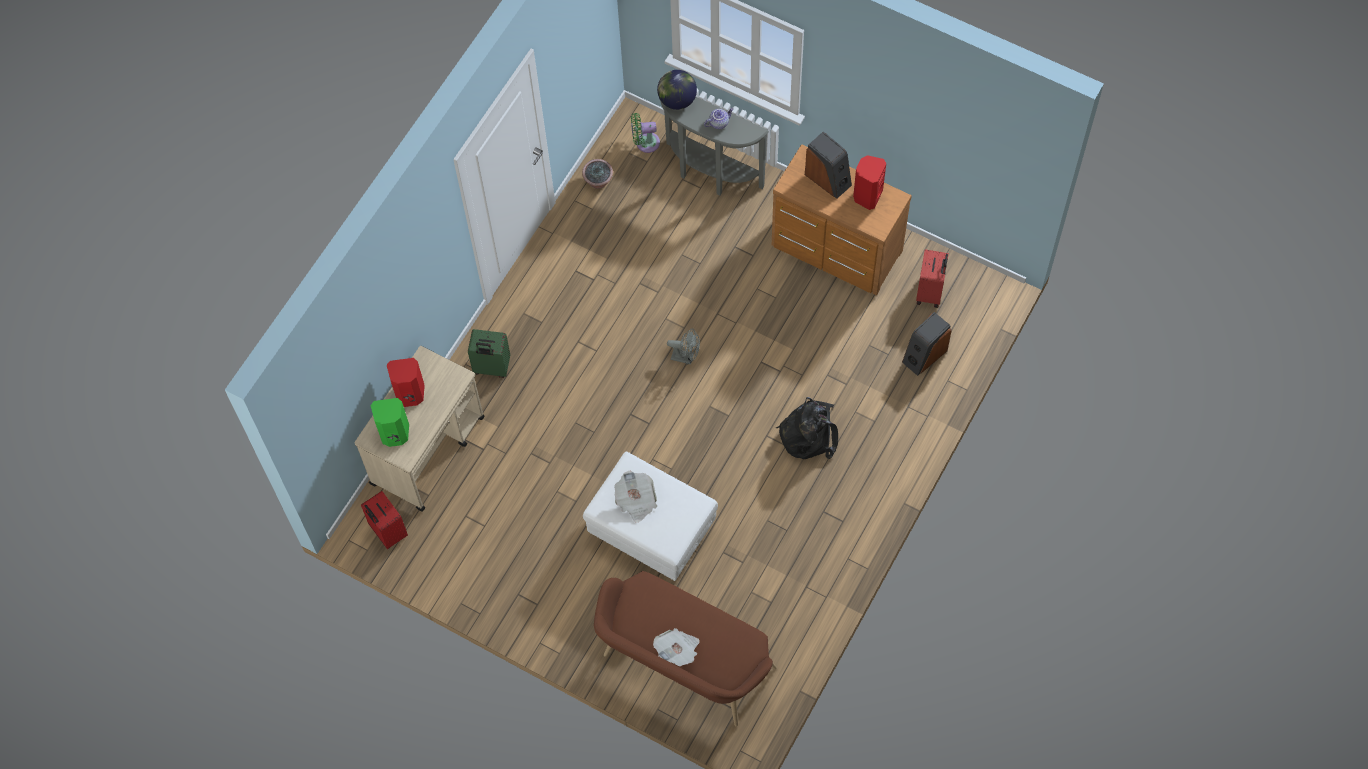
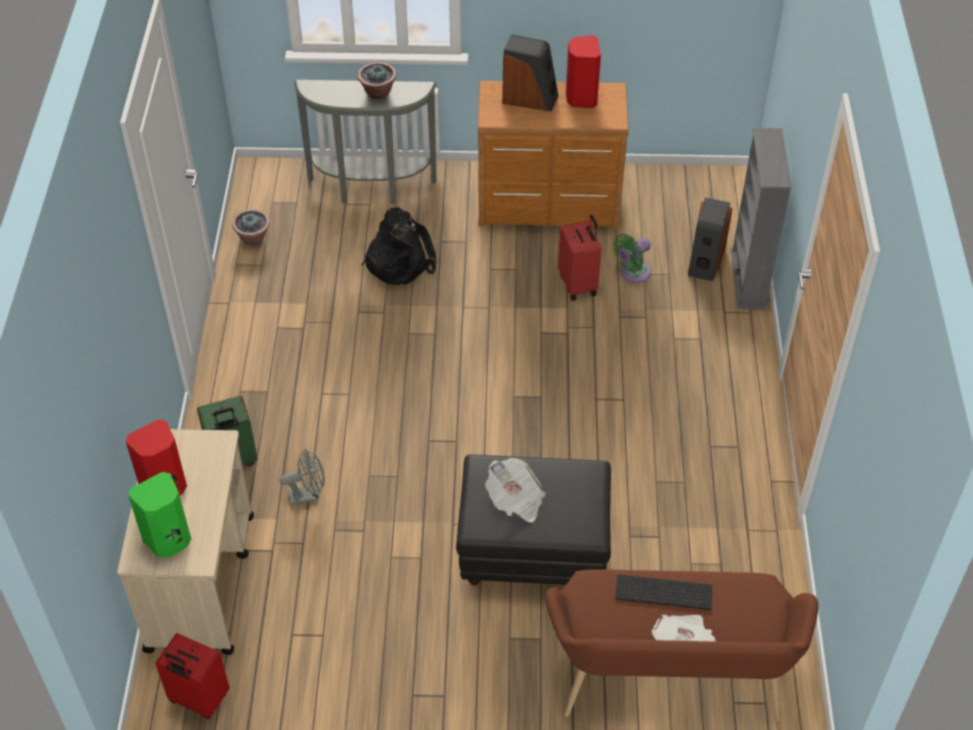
camera: 30 degrees left, 15 degrees down
white ottoman [583,452,718,581] -> black ottoman [456,454,611,585]
green fan [631,113,660,153] -> green fan moved to [614,234,651,283]
globe [657,70,697,110] -> none
grey fan [667,329,700,365] -> grey fan moved to [279,449,325,505]
teapot [704,108,734,129] -> potted plant [358,62,396,100]
black backpack [776,397,838,459] -> black backpack moved to [361,207,437,285]
red suitcase [916,249,949,308] -> red suitcase moved to [558,215,601,301]
none -> keyboard [615,575,712,610]
none -> grey bookcase [731,128,791,309]

